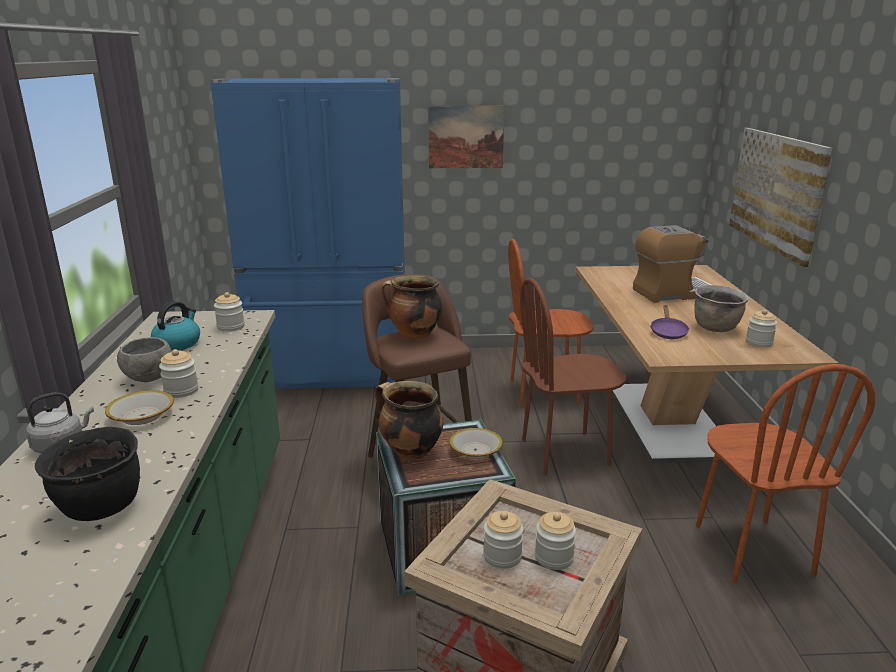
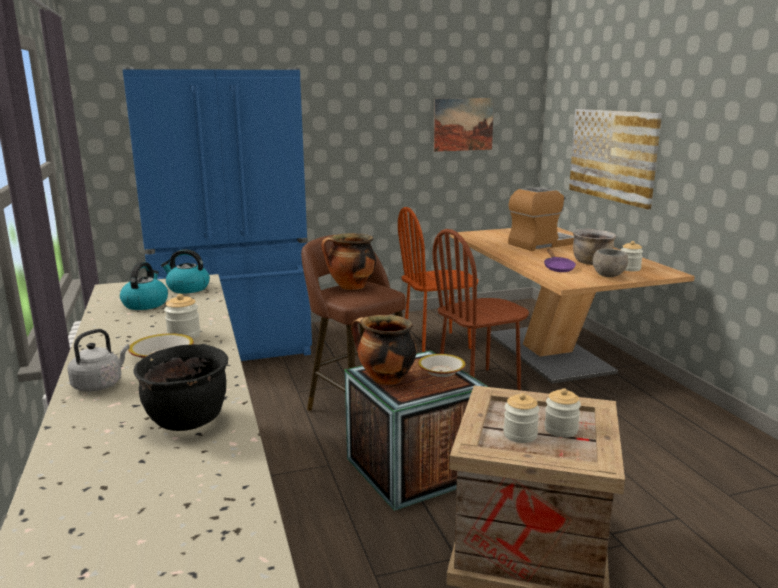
camera: 15 degrees left, 5 degrees down
grey bowl [117,337,172,382] -> grey bowl moved to [593,249,628,277]
jar [214,292,245,332] -> kettle [161,249,210,293]
picture [428,106,505,168] -> picture moved to [434,98,494,152]
brown chair [696,364,876,583] -> none

